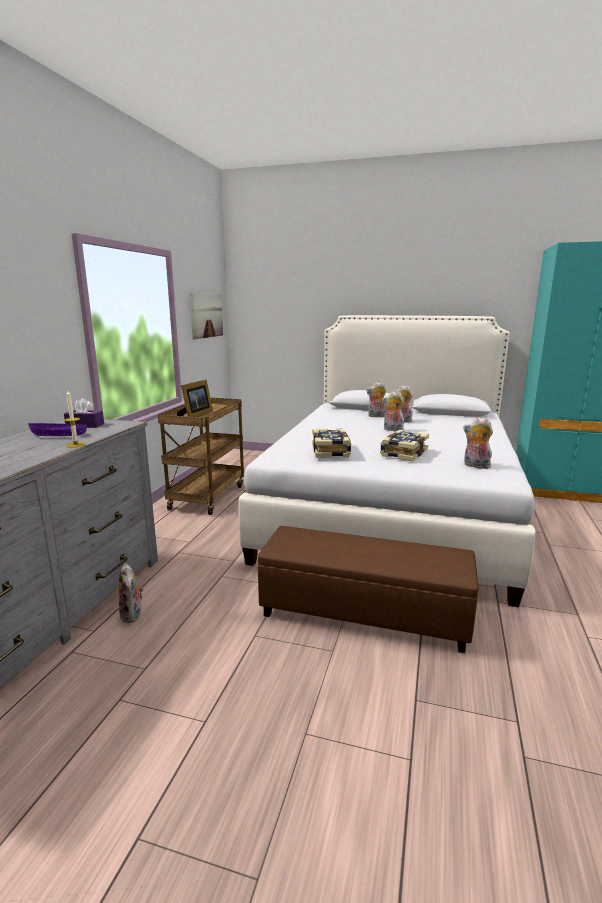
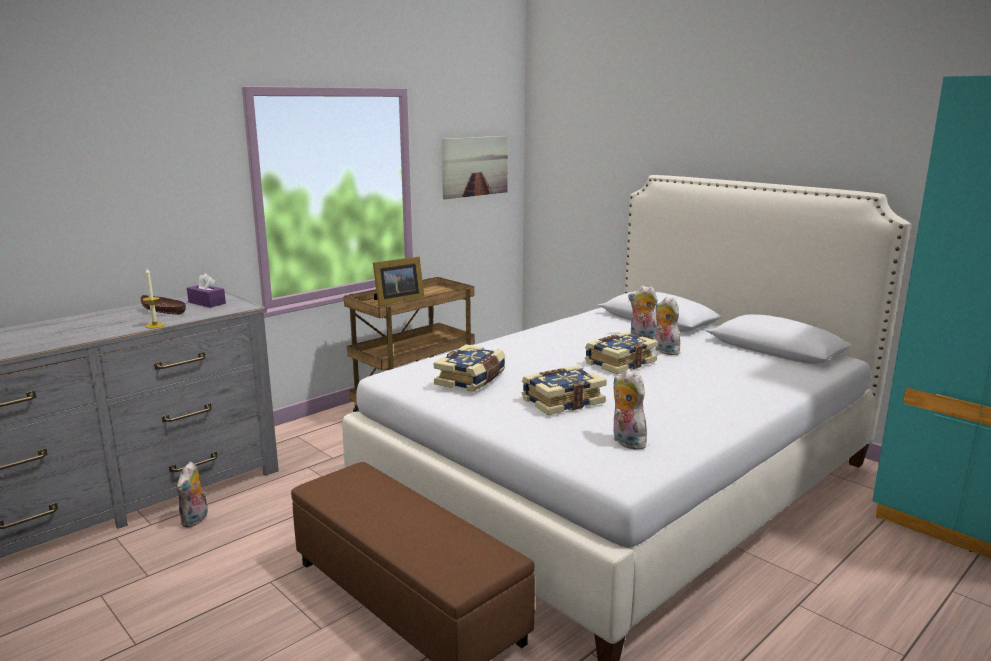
camera: 30 degrees right, 0 degrees up
purple bowl [28,423,87,436] -> brown bowl [140,295,186,315]
plush toy [382,392,404,431] -> book [585,332,658,374]

